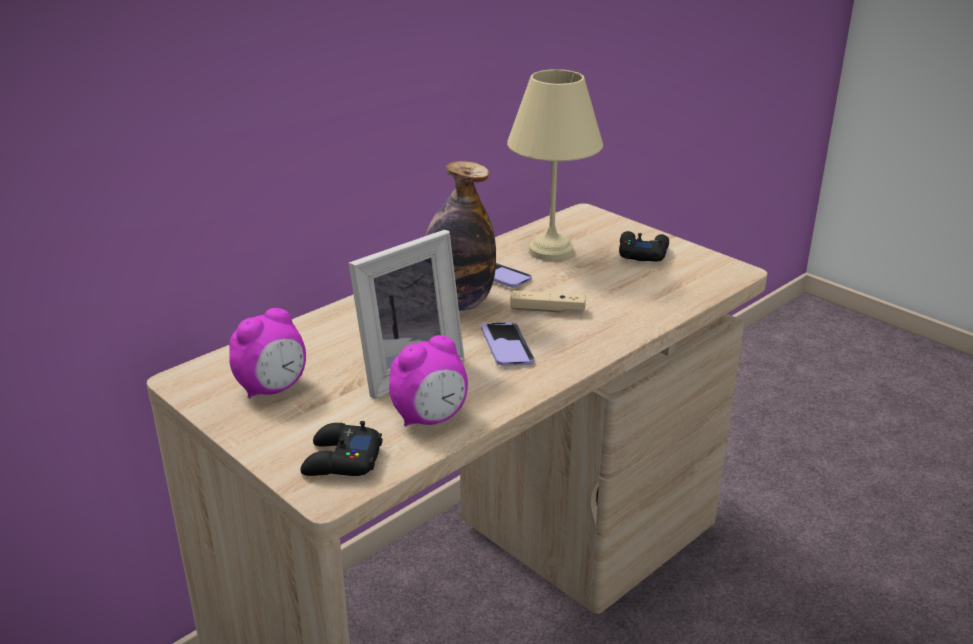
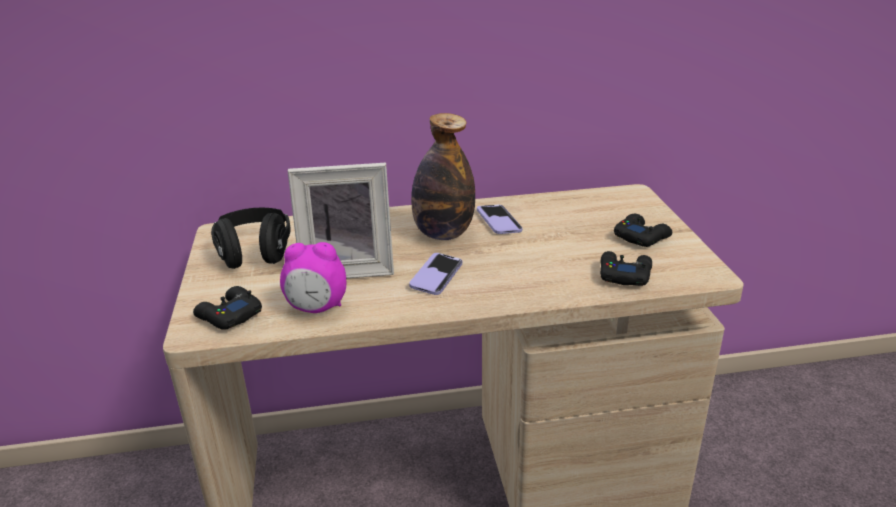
camera: 35 degrees right, 0 degrees up
alarm clock [229,308,306,398] -> black headphones [211,208,291,269]
beige table lamp [507,69,603,261] -> none
beige game controller [511,291,586,313] -> none
none -> black game controller [600,251,652,286]

